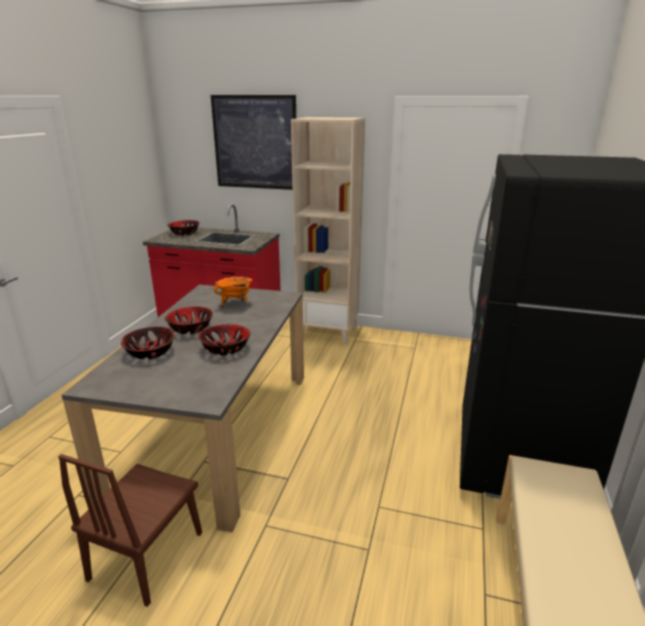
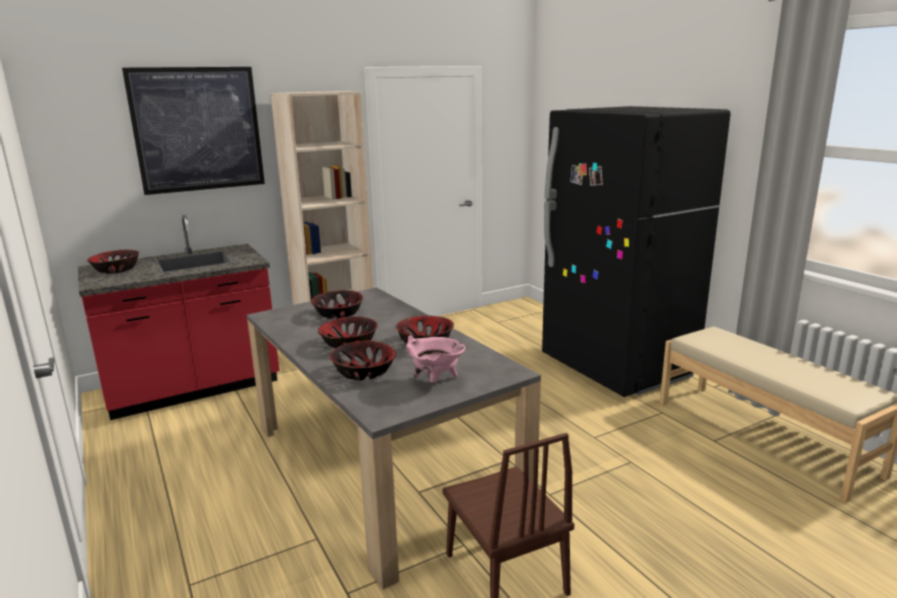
camera: 45 degrees left, 5 degrees down
orange cooking pot [214,277,252,308] -> bowl [311,290,363,319]
none -> pink cooking pot [406,335,465,383]

